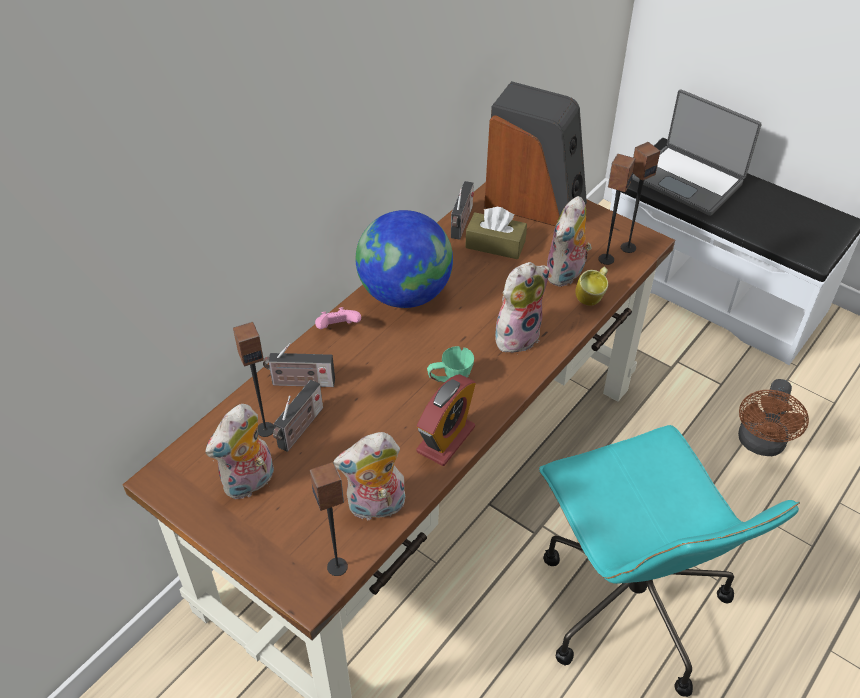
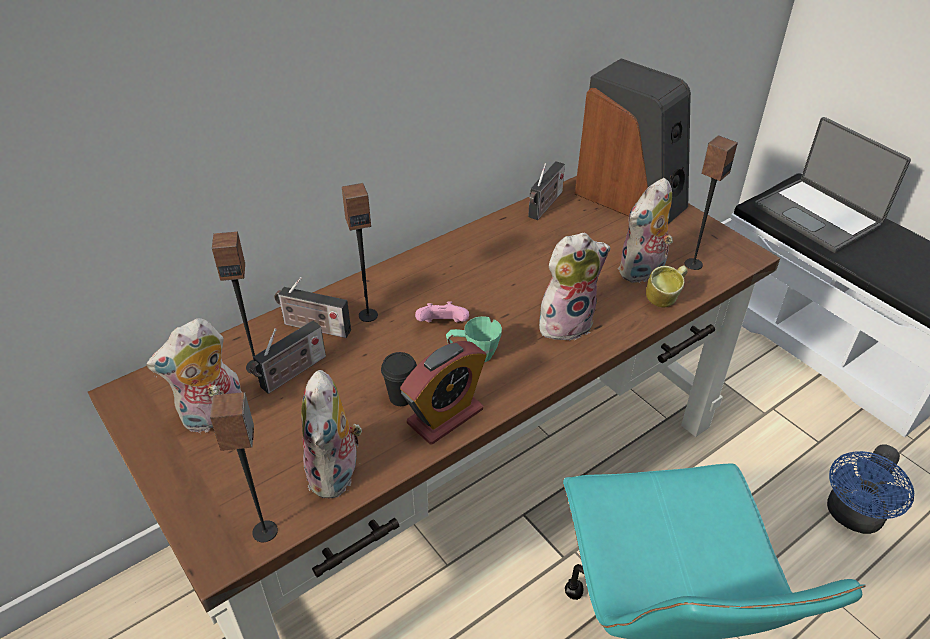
camera: 15 degrees right, 5 degrees down
pink game controller [315,307,361,329] -> pink game controller moved to [415,301,469,322]
plush toy [333,432,405,521] -> plush toy turned 90 degrees counterclockwise [301,370,362,499]
globe [356,210,453,308] -> none
brown tissue box [465,207,527,259] -> none
speaker [621,142,660,253] -> speaker moved to [342,183,378,322]
brown fan [738,379,809,456] -> blue fan [827,444,914,534]
none -> black cup [381,352,417,406]

